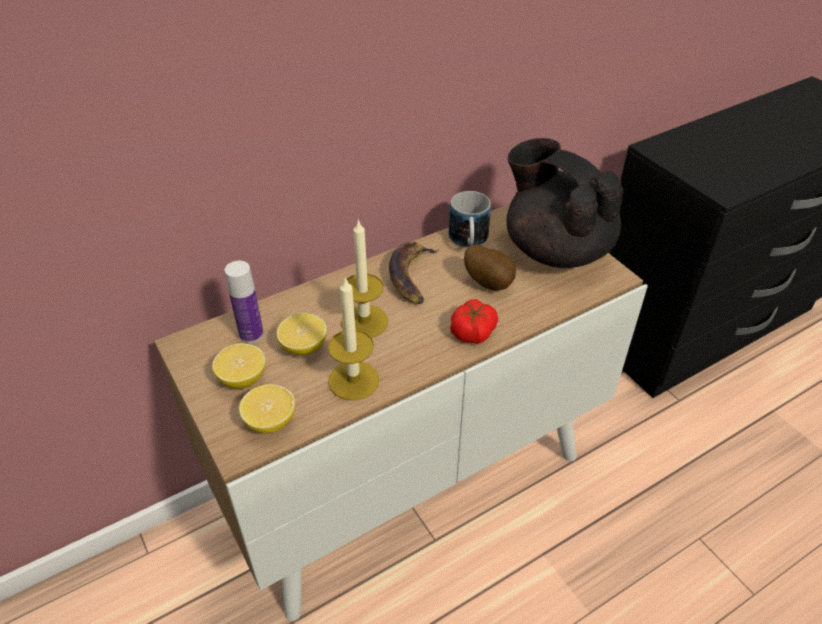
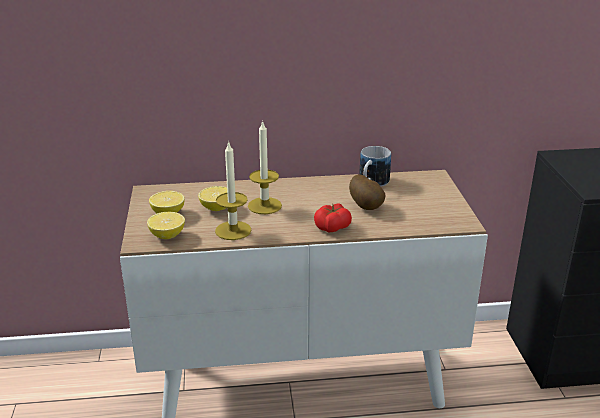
camera: 25 degrees right, 15 degrees down
bottle [225,261,264,343] -> none
banana [389,241,439,304] -> none
black teapot [506,138,623,268] -> none

